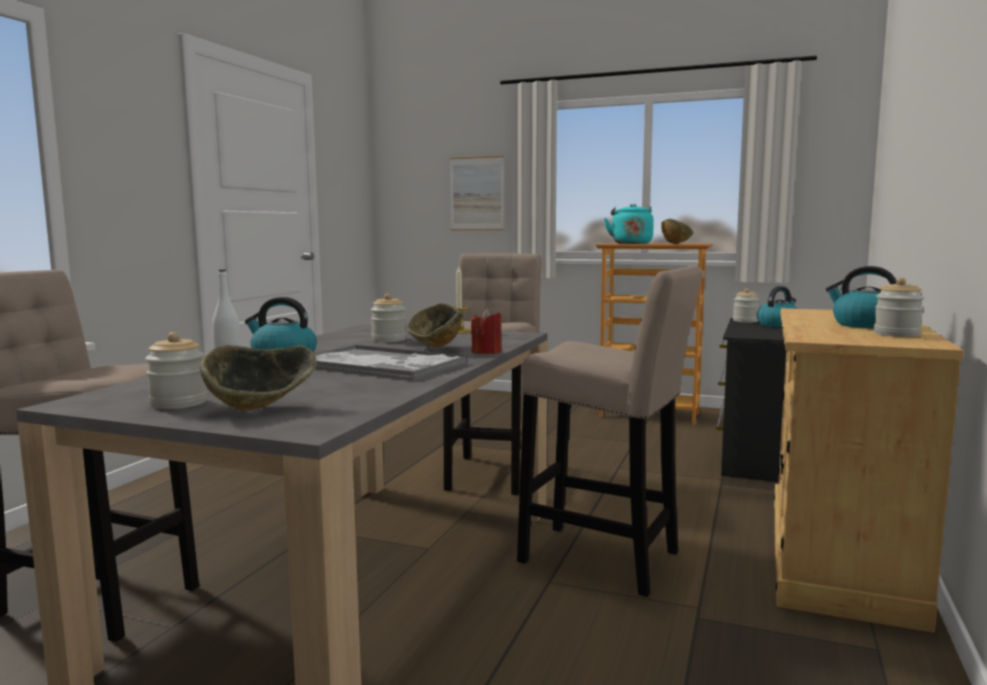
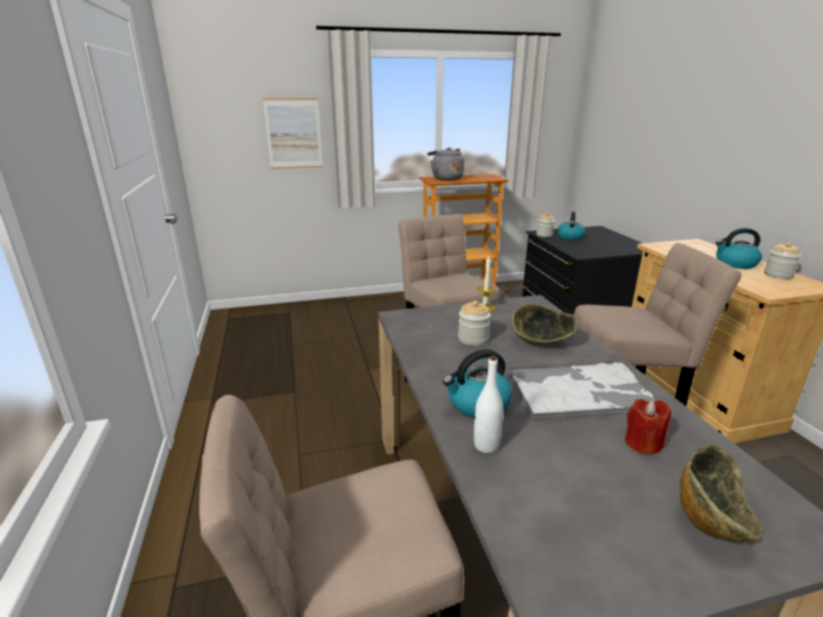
camera: 35 degrees left, 15 degrees up
jar [145,332,206,409] -> none
red candle [471,309,502,354] -> red candle moved to [625,399,671,454]
turquoise kettle [604,204,654,244] -> grey kettle [427,147,464,181]
bowl [661,219,694,244] -> none

